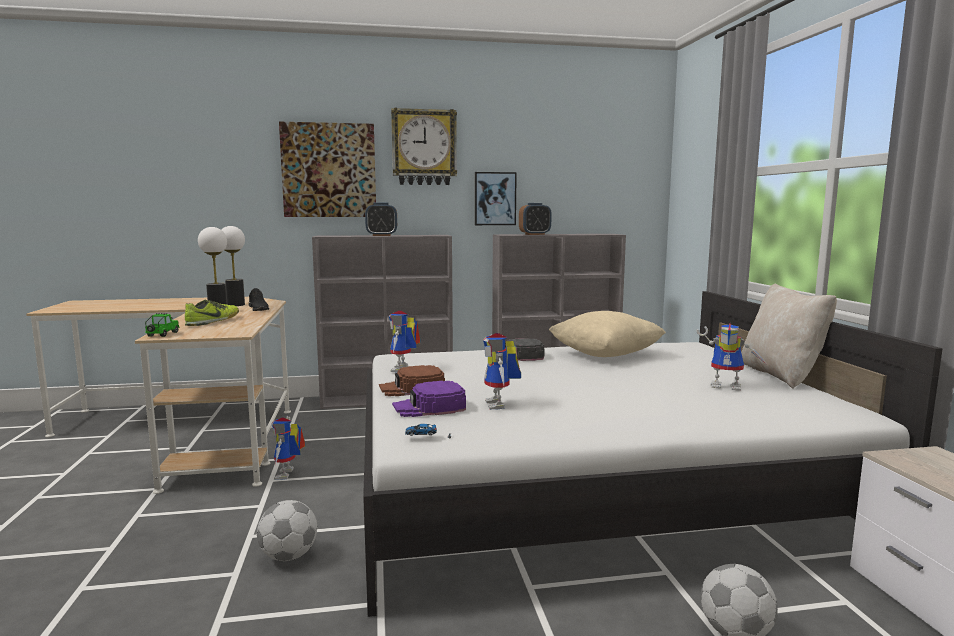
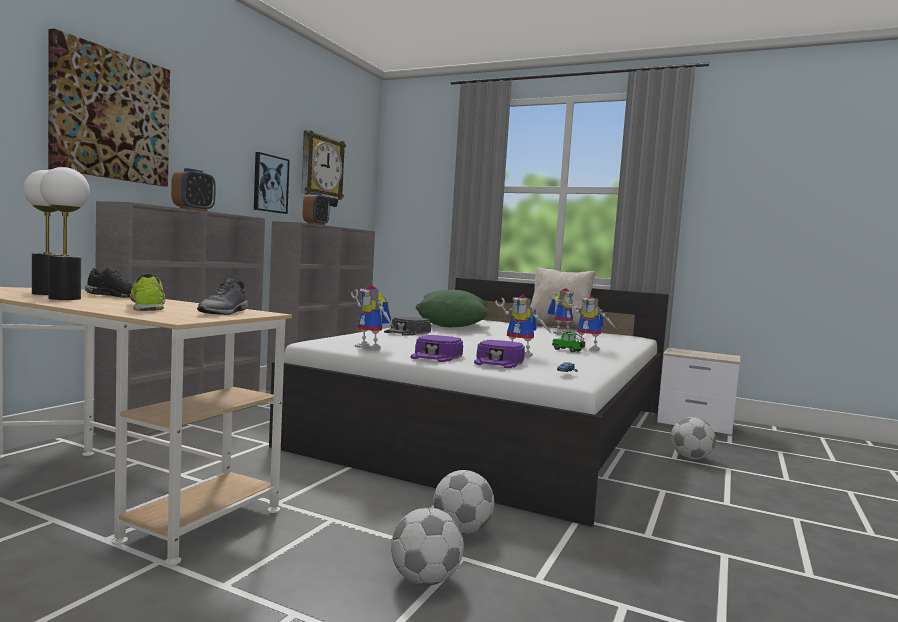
camera: 55 degrees left, 5 degrees down
toy car [145,313,180,337] -> toy car moved to [552,332,585,352]
toy robot [271,416,306,480] -> toy robot moved to [566,295,618,351]
brown cap [379,365,445,396] -> purple cap [411,335,463,362]
wall clock [391,108,457,185] -> wall clock moved to [301,130,346,207]
beige pillow [549,311,666,357] -> green pillow [415,290,488,327]
none -> grey shoe [197,278,248,315]
none -> football [391,507,464,586]

